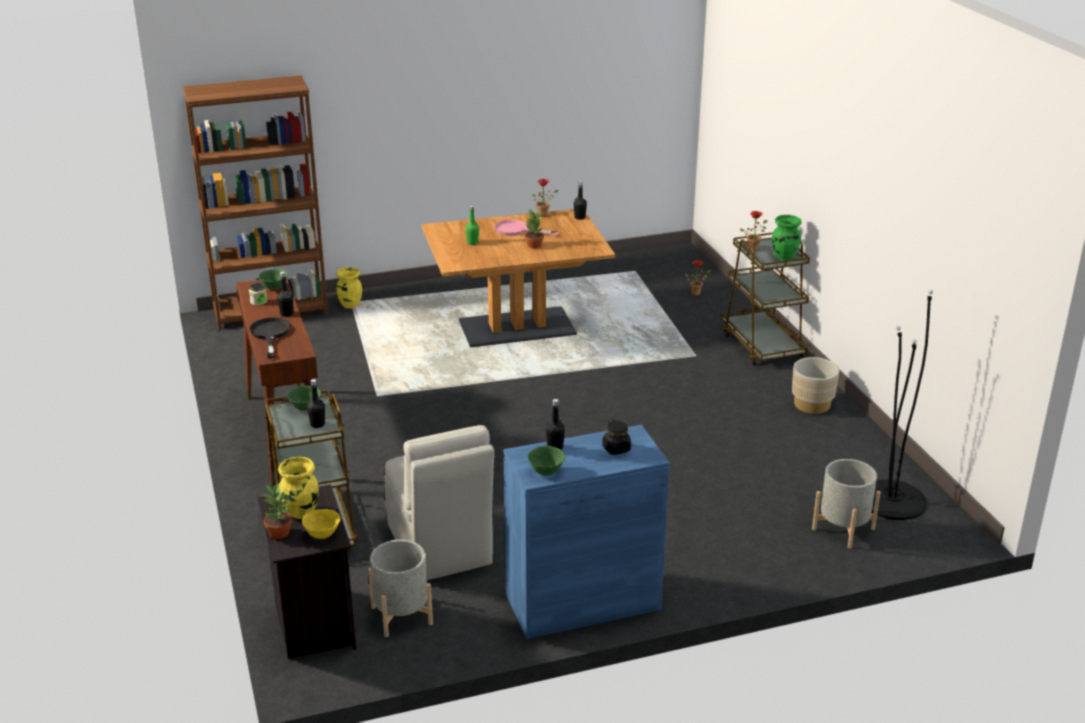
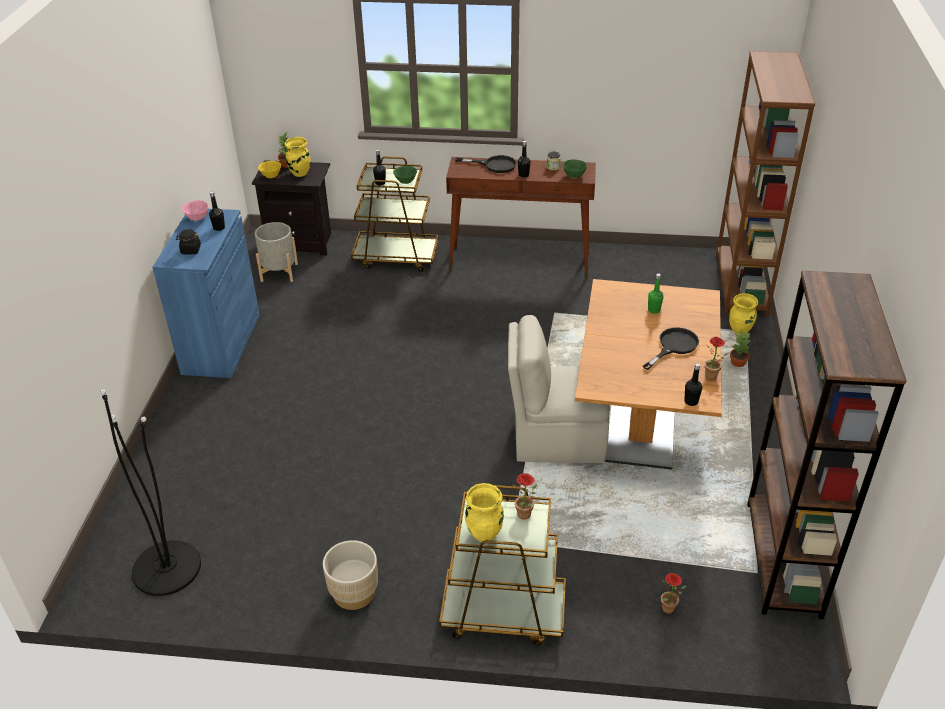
camera: 115 degrees right, 10 degrees up
beige chair [384,425,494,580] -> beige chair moved to [508,315,610,463]
pink frying pan [494,219,559,236] -> black frying pan [643,327,699,370]
potted plant [525,208,544,248] -> potted plant moved to [730,329,750,367]
green bowl [528,446,566,476] -> pink bowl [182,200,209,221]
green vase [772,215,802,260] -> yellow vase [465,483,504,542]
grey planter [812,459,880,549] -> none
none -> brown bookcase [747,271,907,619]

